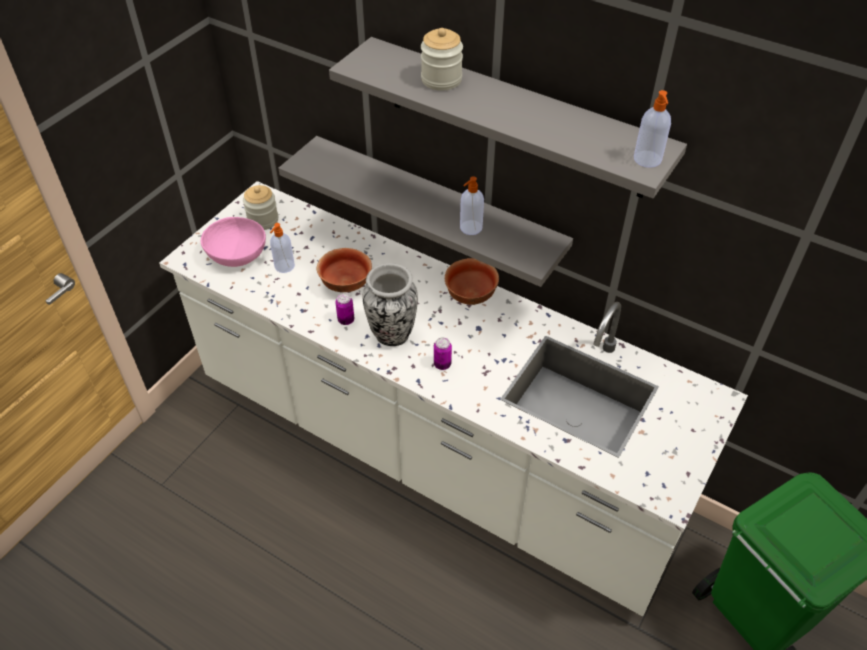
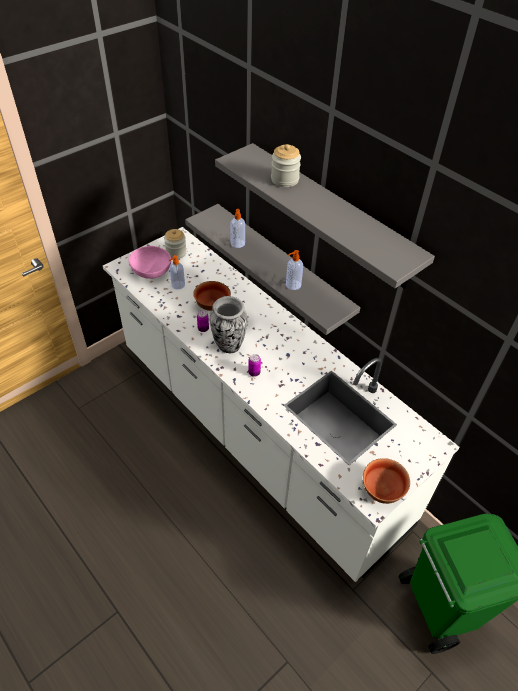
camera: 15 degrees right, 0 degrees up
bowl [445,258,499,305] -> bowl moved to [363,458,410,504]
soap dispenser [634,90,671,168] -> soap dispenser moved to [230,209,245,248]

